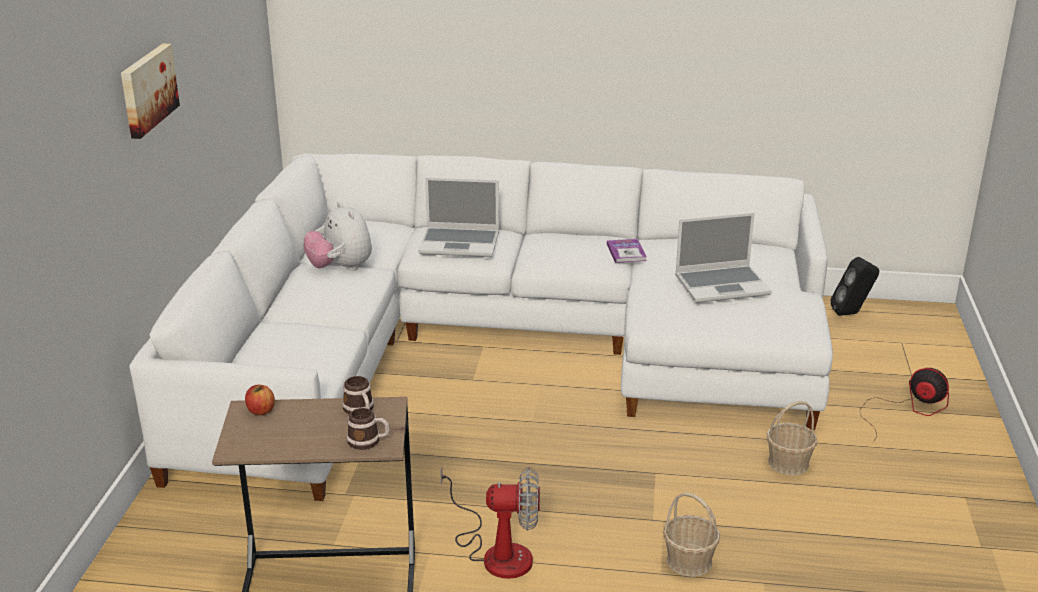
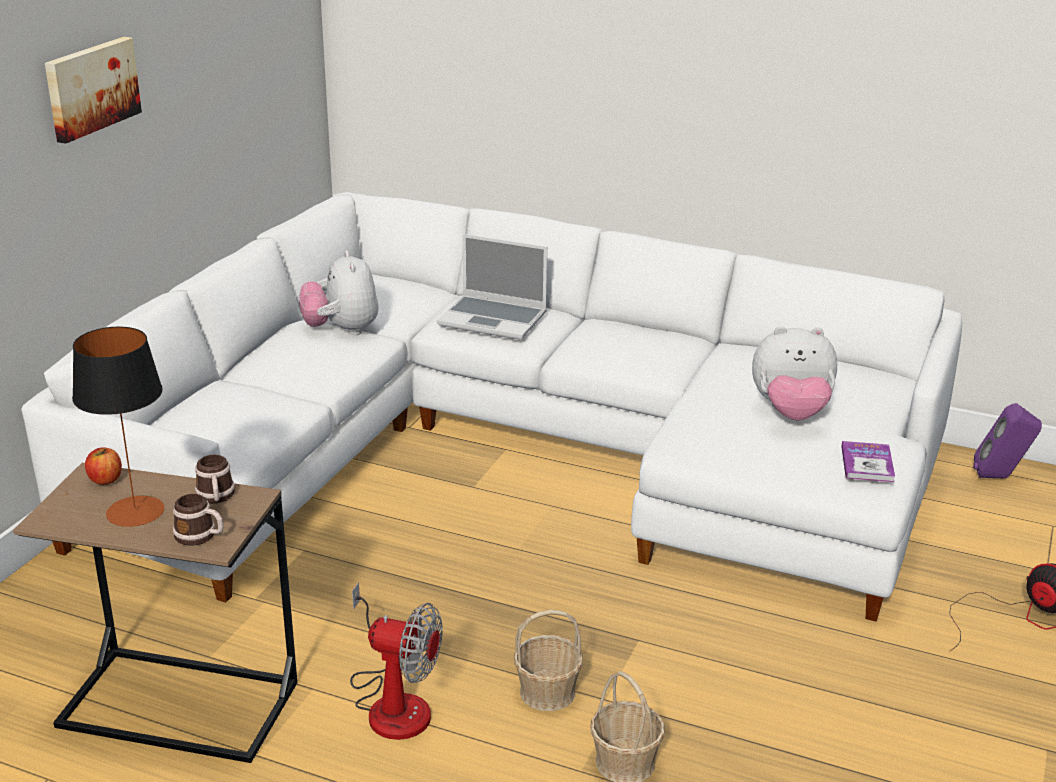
camera: 15 degrees right, 0 degrees up
book [607,239,647,263] -> book moved to [841,441,895,482]
laptop [675,213,772,303] -> plush toy [752,326,837,420]
basket [767,401,818,476] -> basket moved to [514,610,583,711]
black speaker [831,257,879,316] -> purple speaker [973,403,1042,478]
none -> table lamp [72,327,164,527]

